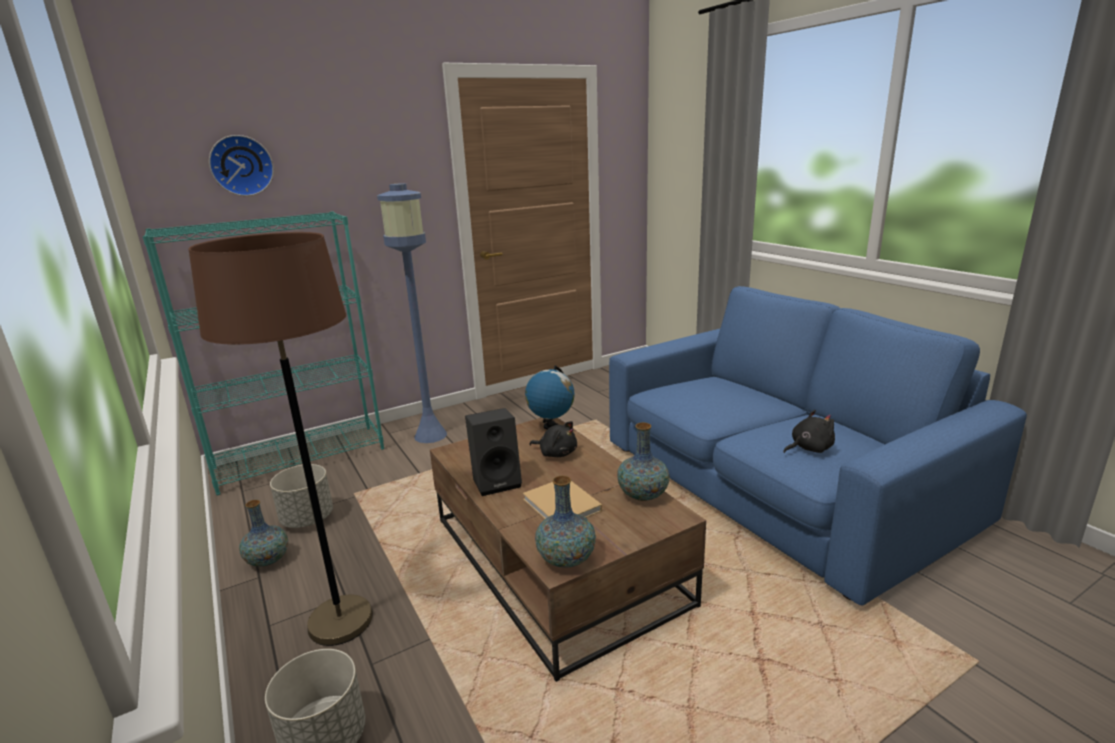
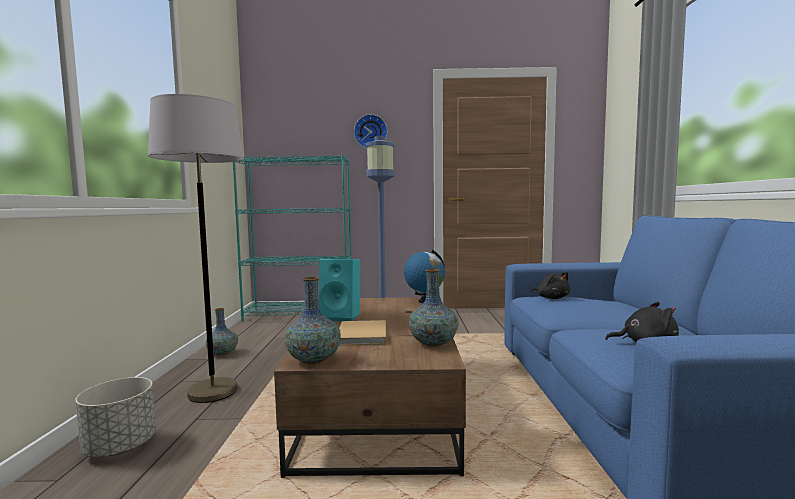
camera: 30 degrees right, 15 degrees down
brown floor lamp [188,232,373,646] -> grey floor lamp [148,94,244,403]
wall clock [209,135,274,196] -> wall clock moved to [354,114,388,149]
grey planter [270,464,333,528] -> none
black speaker [465,408,522,496] -> turquoise speaker [319,259,360,322]
black plush toy [529,421,577,457] -> black plush toy moved to [531,272,570,299]

